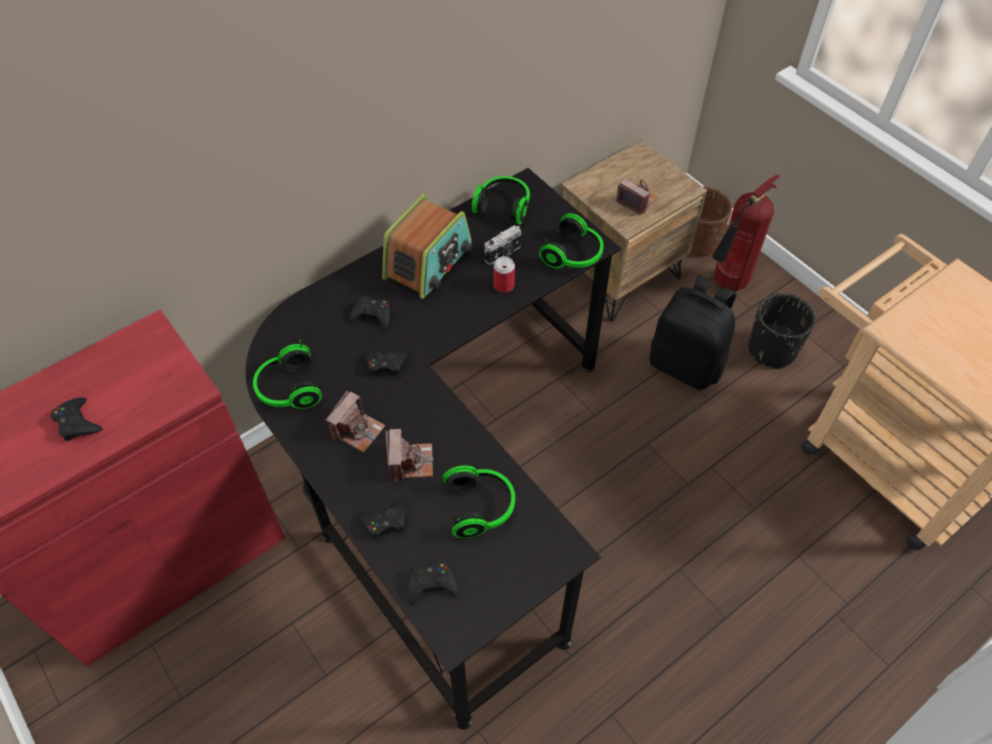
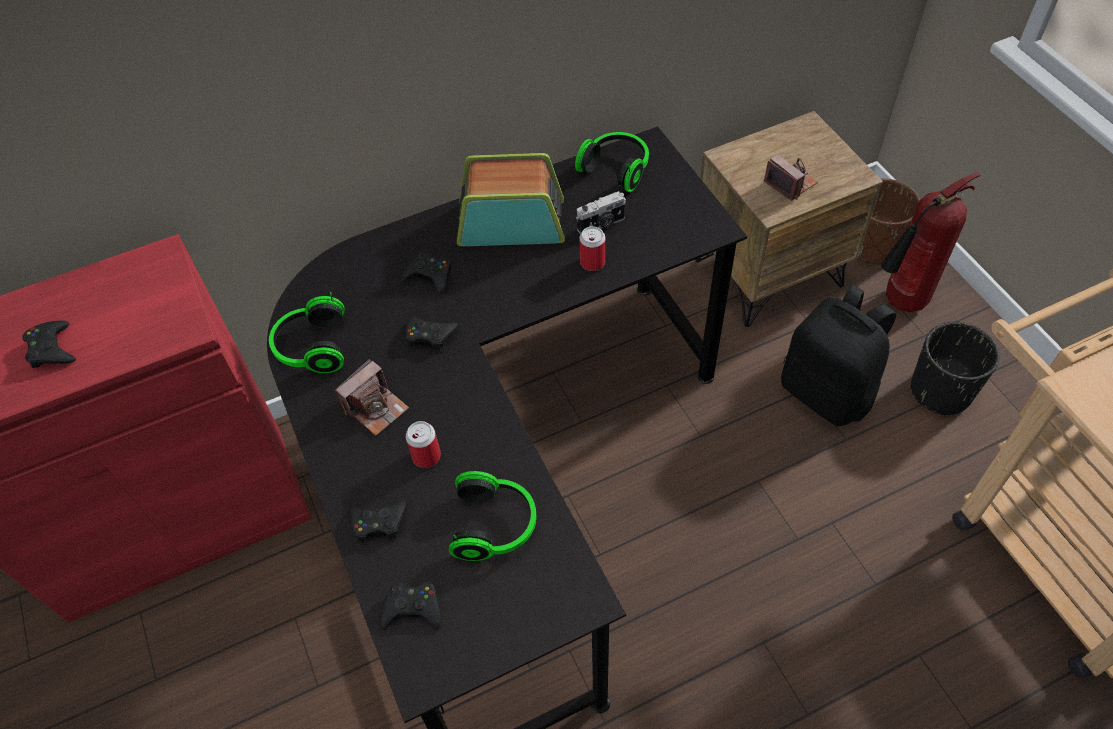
camera: 15 degrees right, 0 degrees up
radio [382,194,472,299] -> radio turned 135 degrees counterclockwise [457,153,565,246]
camera [385,429,433,482] -> can [406,421,441,468]
headphones [539,213,604,269] -> none

